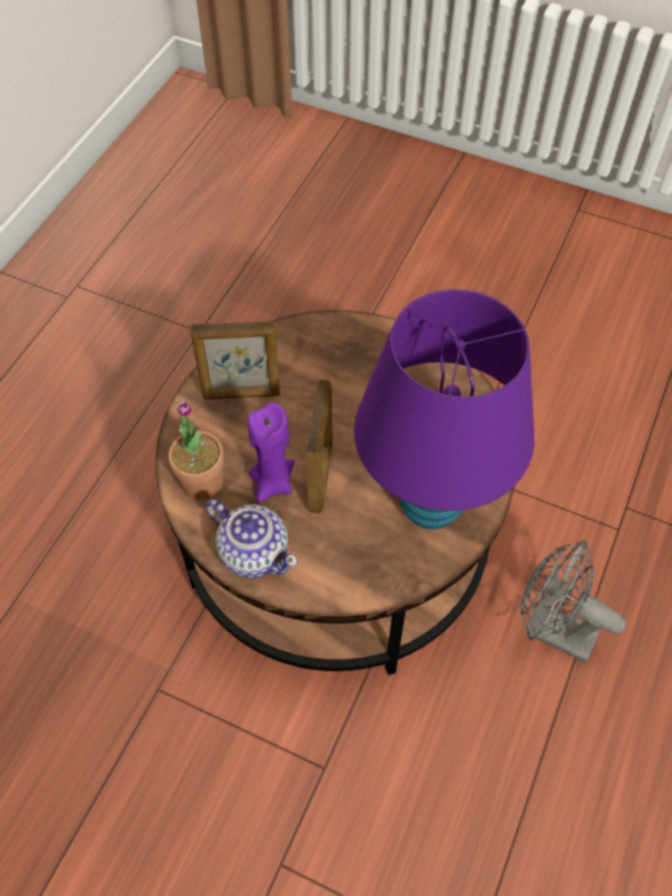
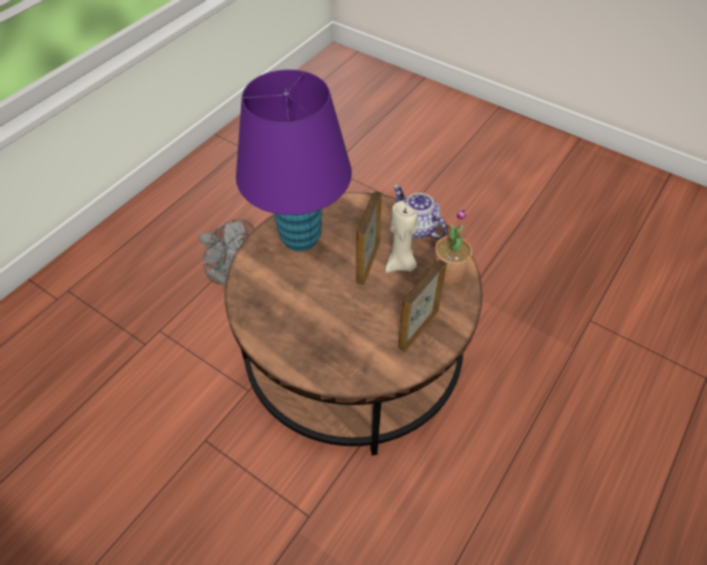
camera: 170 degrees left, 5 degrees down
picture frame [190,321,280,399] -> picture frame turned 60 degrees counterclockwise [398,260,447,352]
purple candle [248,402,294,503] -> beige candle [385,201,418,273]

